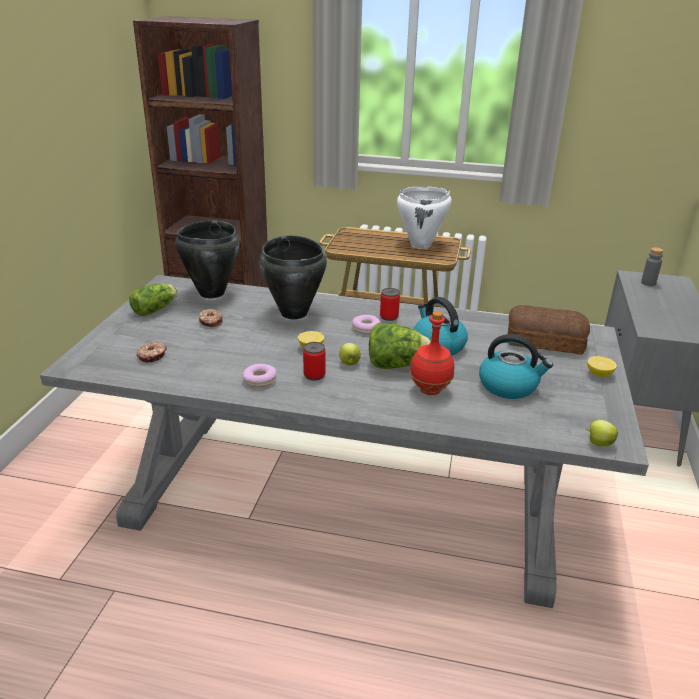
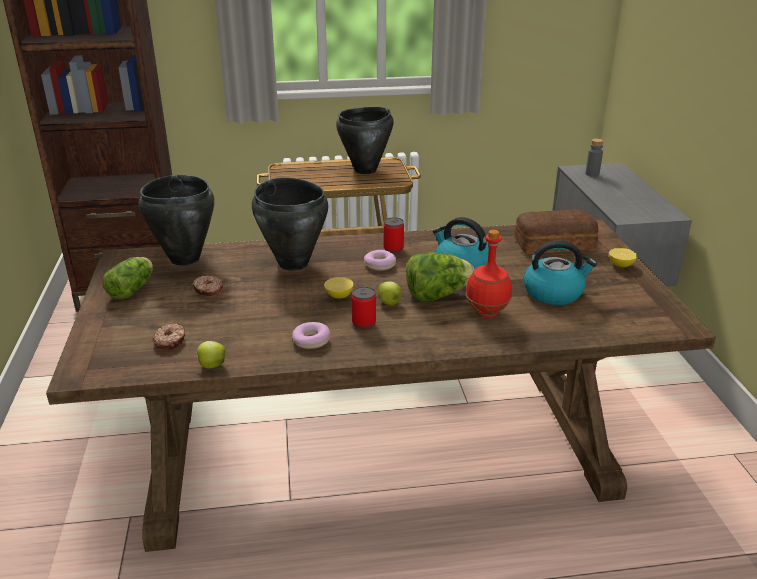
camera: 20 degrees left, 0 degrees up
grey dining table [40,275,649,608] -> brown dining table [46,219,716,552]
white cooking pot [397,186,451,249] -> black cooking pot [336,107,394,174]
apple [586,420,618,446] -> apple moved to [195,341,226,368]

